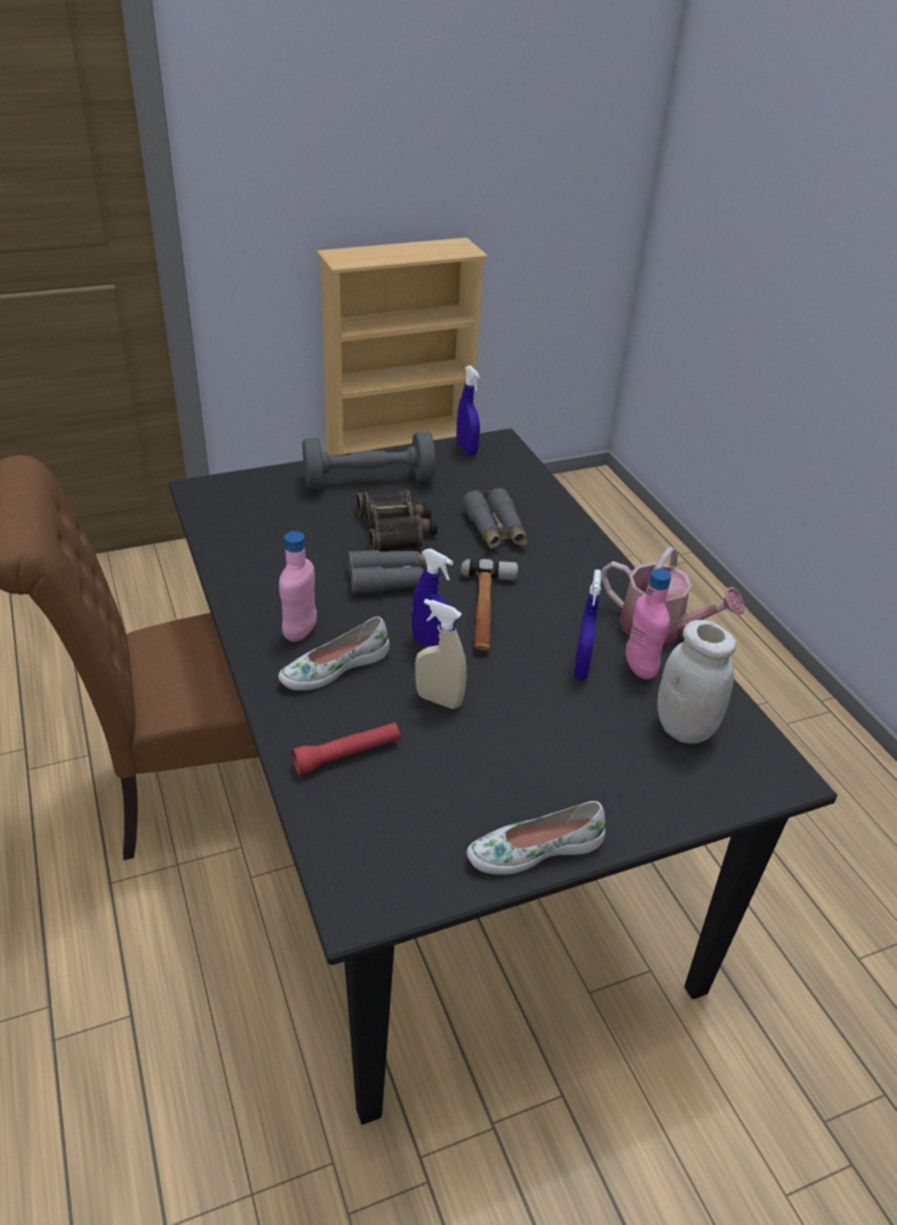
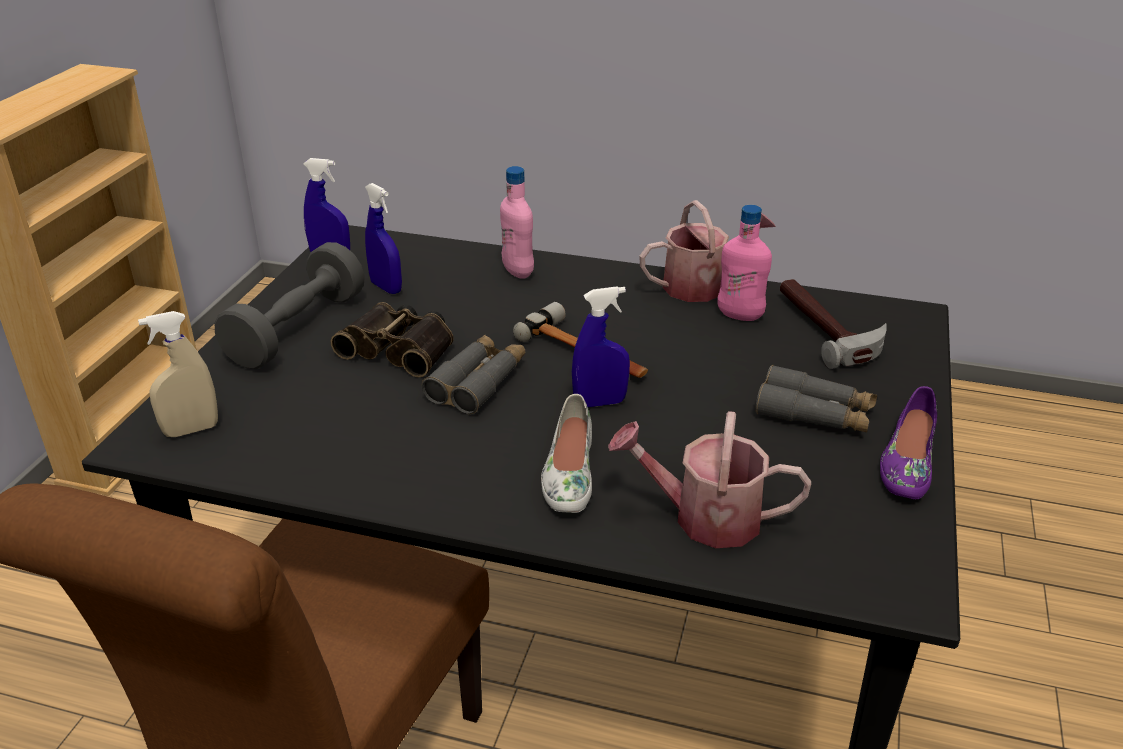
camera: 50 degrees left, 5 degrees down
pink bottle [279,531,317,642] -> pink bottle moved to [500,166,534,279]
red flashlight [292,722,400,775] -> watering can [608,411,811,548]
beige spray bottle [415,599,467,709] -> beige spray bottle moved to [138,311,218,437]
grey binoculars [462,488,528,549] -> grey binoculars moved to [755,365,877,432]
white shoe [467,801,605,875] -> purple shoe [880,386,937,499]
blue spray bottle [573,569,602,680] -> blue spray bottle moved to [365,183,402,294]
white jar [658,620,736,744] -> hammer [780,279,887,369]

